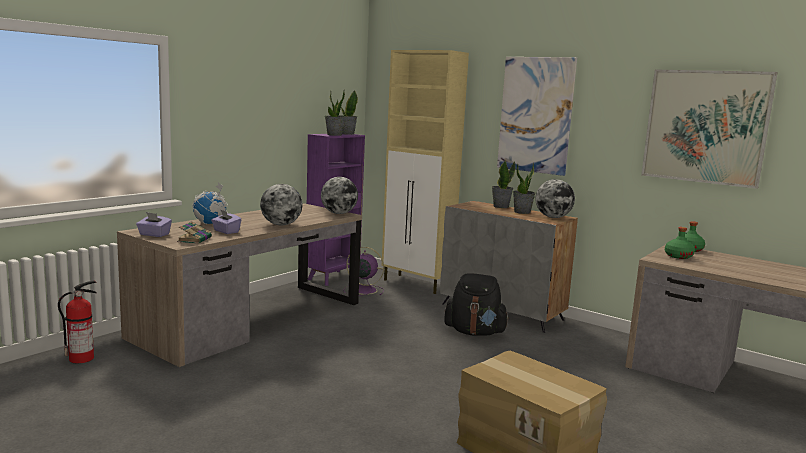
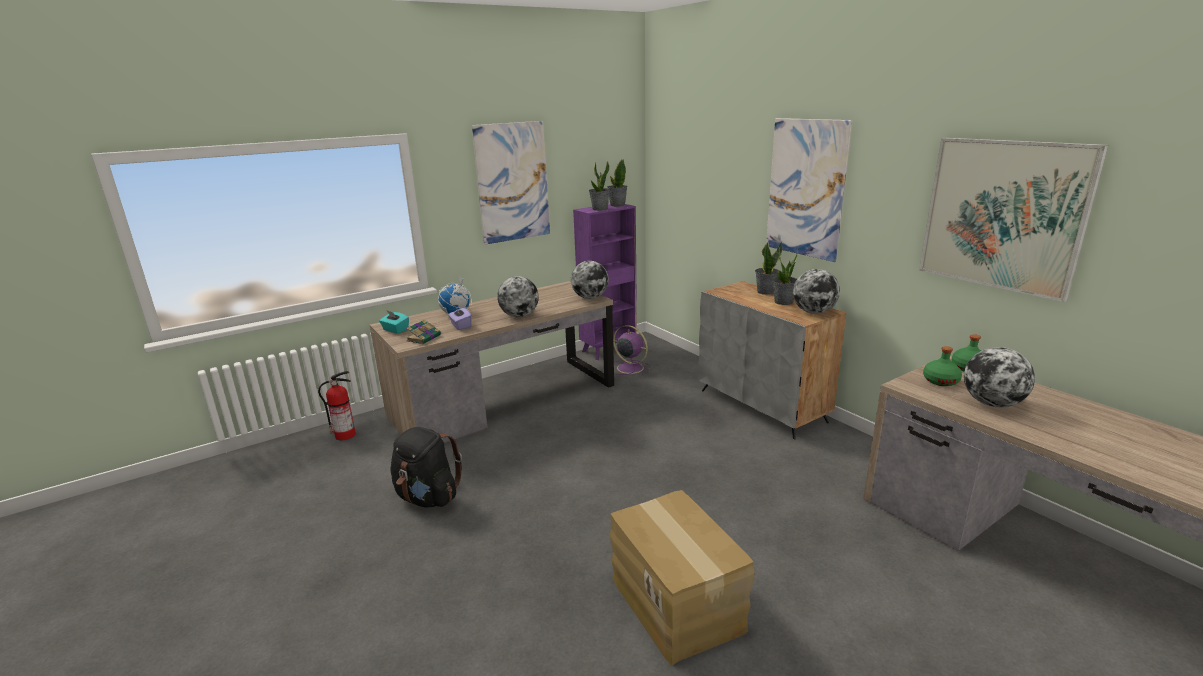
camera: 20 degrees right, 10 degrees up
purple tissue box [136,212,172,237] -> turquoise tissue box [379,311,409,334]
beige cabinet [382,50,469,294] -> none
black backpack [444,273,509,336] -> black backpack moved to [390,427,462,508]
none -> picture [472,121,550,245]
none -> globe [964,347,1035,407]

